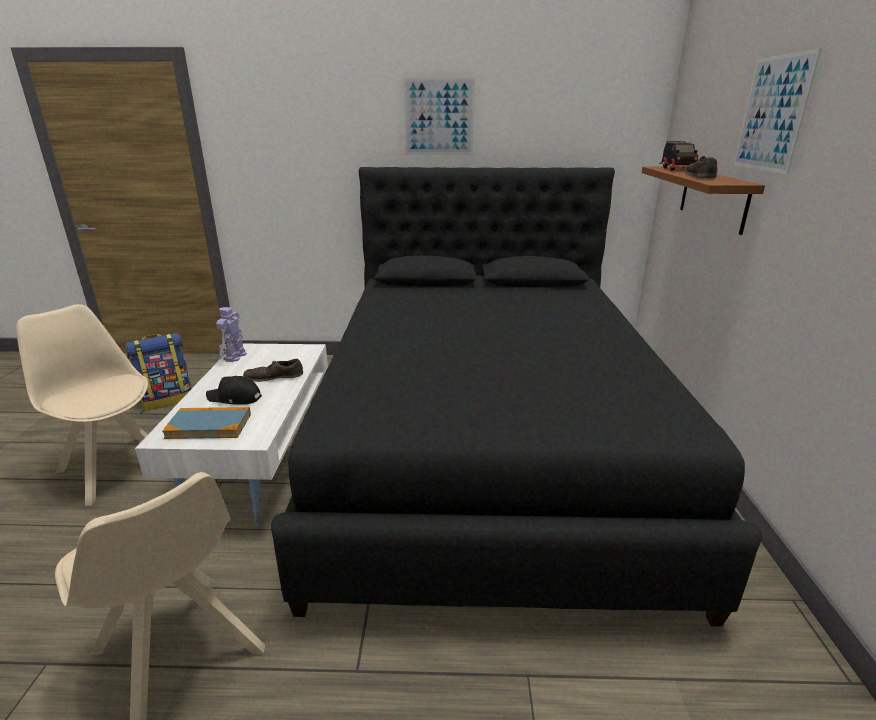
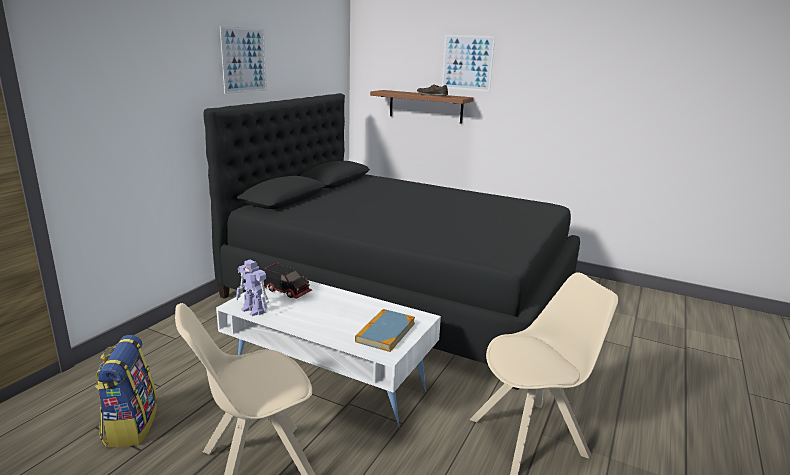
camera: 65 degrees left, 5 degrees down
black cap [206,376,262,405] -> none
brown shoe [243,359,303,382] -> none
toy truck [659,141,699,170] -> toy truck moved to [264,262,312,299]

